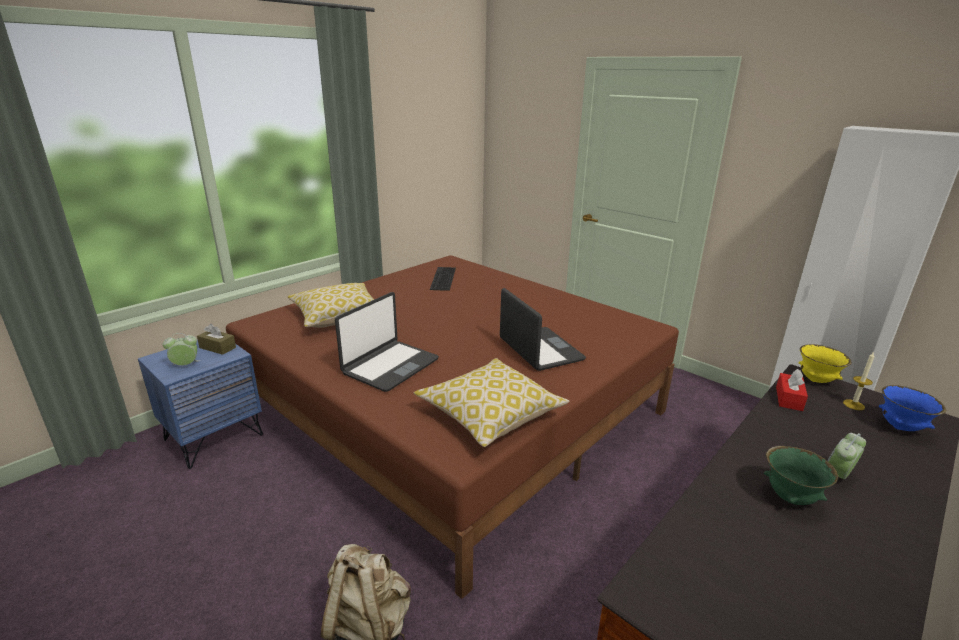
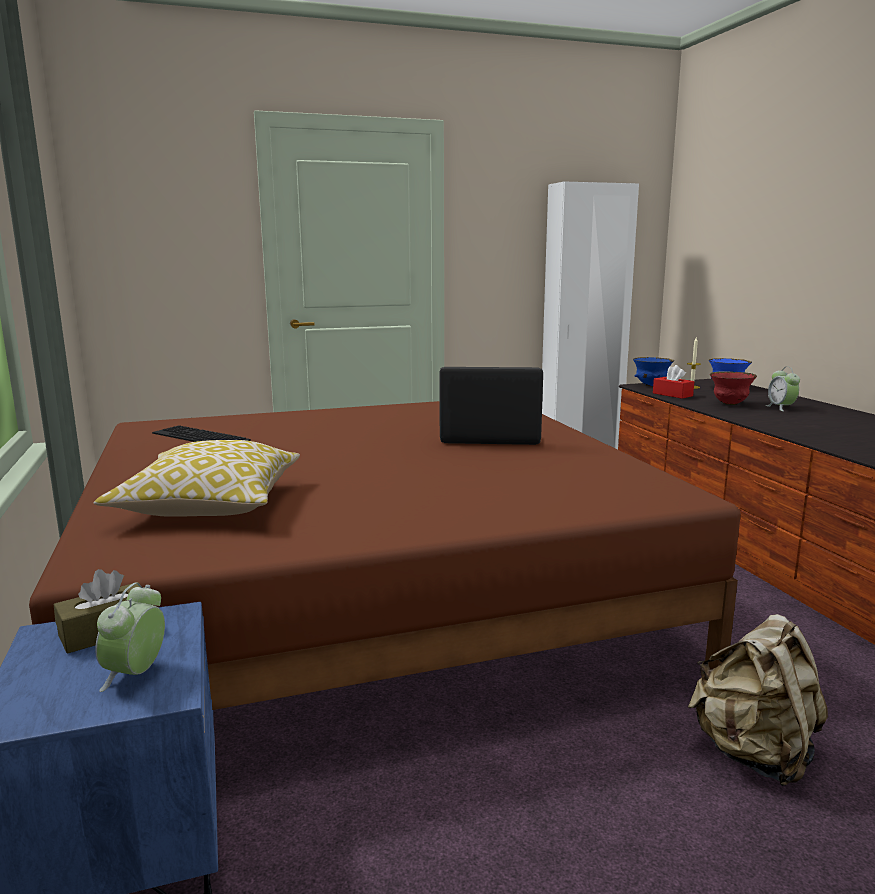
camera: 60 degrees left, 10 degrees down
laptop [335,292,439,392] -> none
pillow [414,358,569,447] -> none
green bowl [764,446,838,505] -> none
yellow bowl [799,344,852,383] -> blue bowl [633,357,674,386]
none -> red bowl [710,371,757,405]

